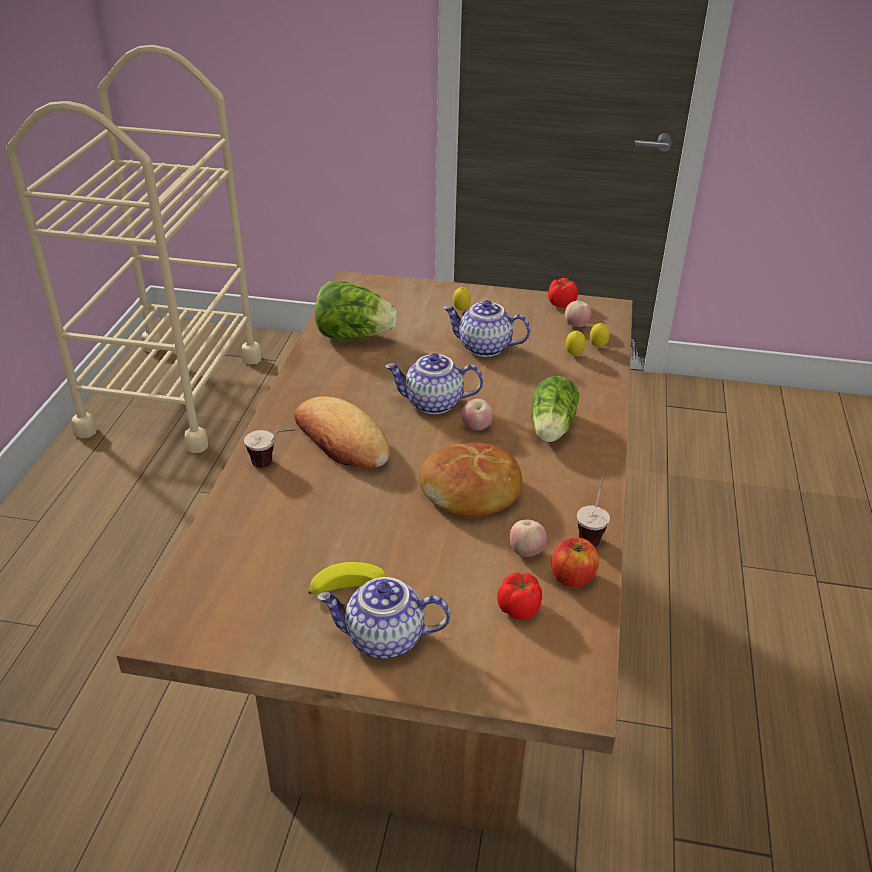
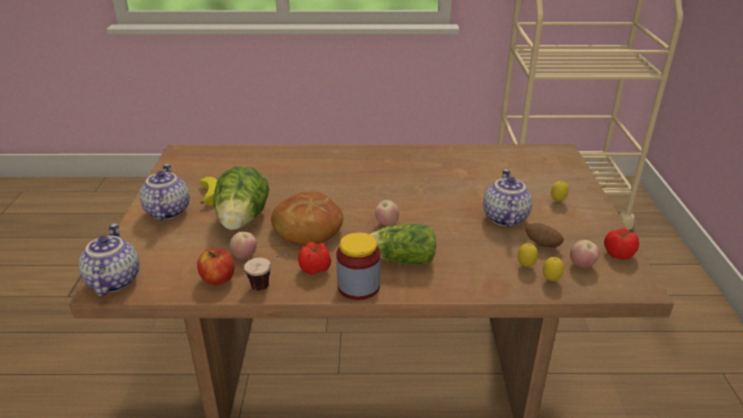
camera: 80 degrees right, 5 degrees down
cup [244,429,295,468] -> none
bread [295,397,390,469] -> none
lettuce [315,280,397,340] -> lettuce moved to [214,166,269,230]
teapot [385,353,483,414] -> teapot moved to [79,223,139,296]
tomato [497,572,542,620] -> tomato moved to [298,242,331,274]
none -> jar [336,232,381,300]
none -> potato [525,223,564,248]

